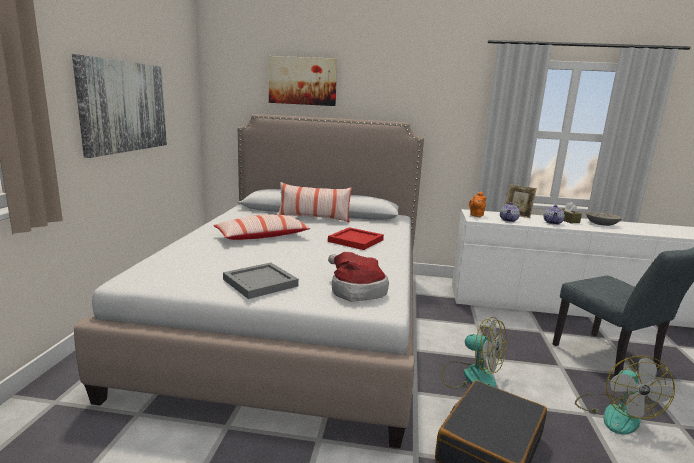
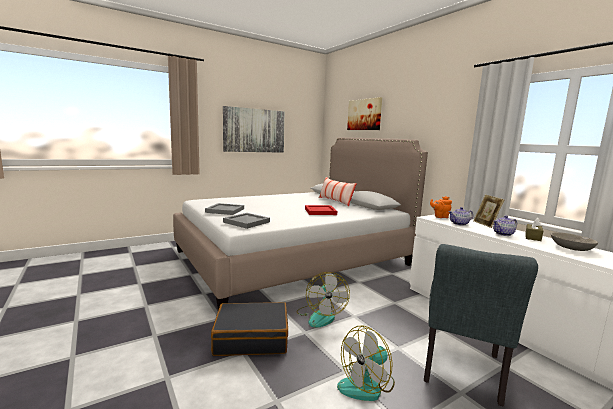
camera: 50 degrees right, 5 degrees down
pillow [213,214,311,240] -> none
hat [328,252,389,302] -> grey tray [223,213,270,229]

